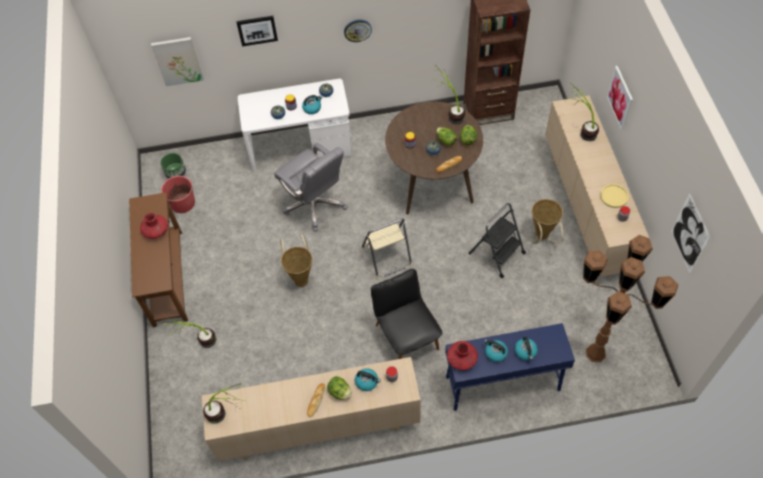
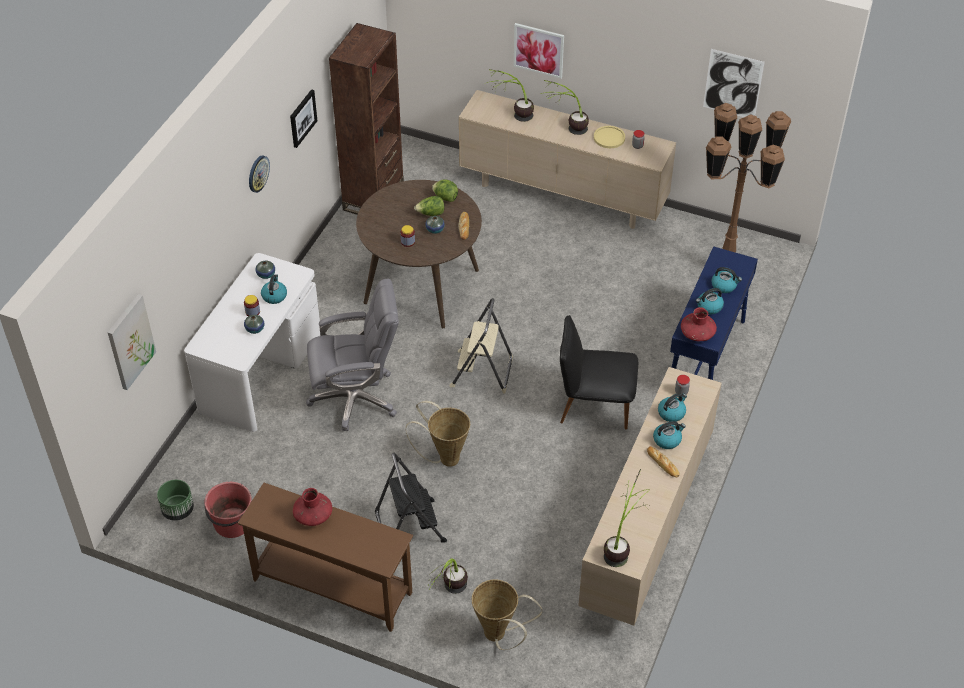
camera: 60 degrees left, 10 degrees down
picture [236,16,278,46] -> picture moved to [290,89,317,148]
lettuce [327,376,352,400] -> kettle [653,421,686,449]
potted plant [432,65,465,125] -> potted plant moved to [541,80,589,135]
black step ladder [468,203,526,278] -> black step ladder moved to [375,453,447,543]
basket [532,199,563,244] -> basket moved to [471,579,542,650]

